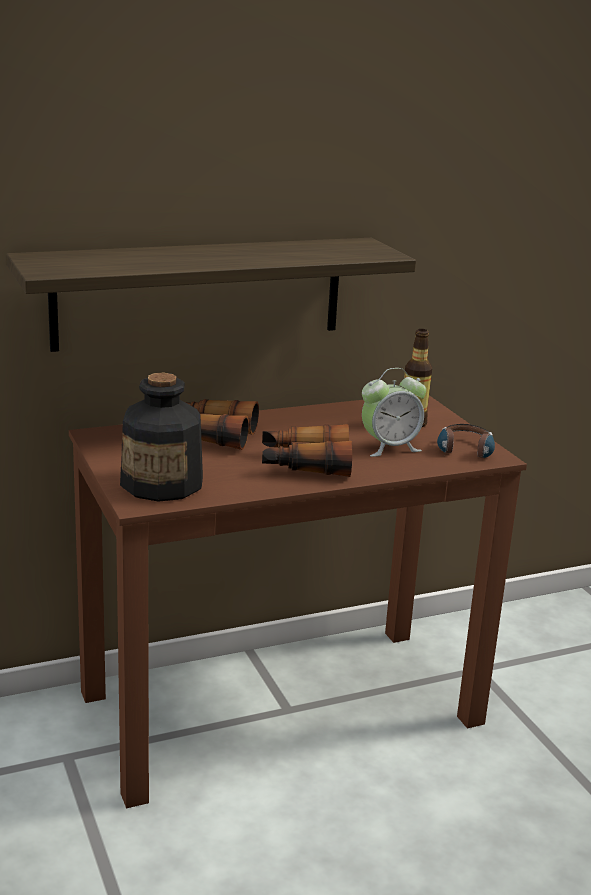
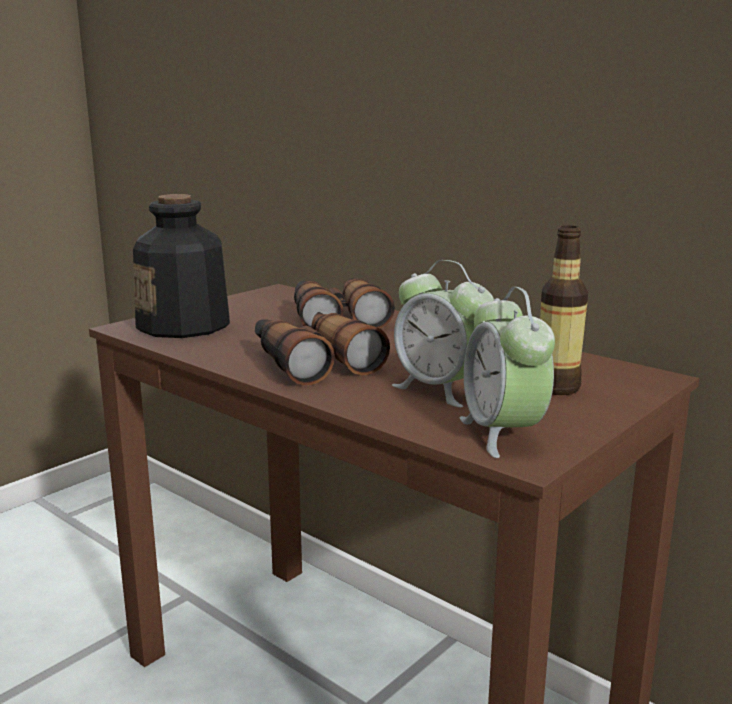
camera: 65 degrees right, 5 degrees down
shelf [6,238,416,352] -> none
headphones [437,424,495,458] -> alarm clock [460,287,555,458]

